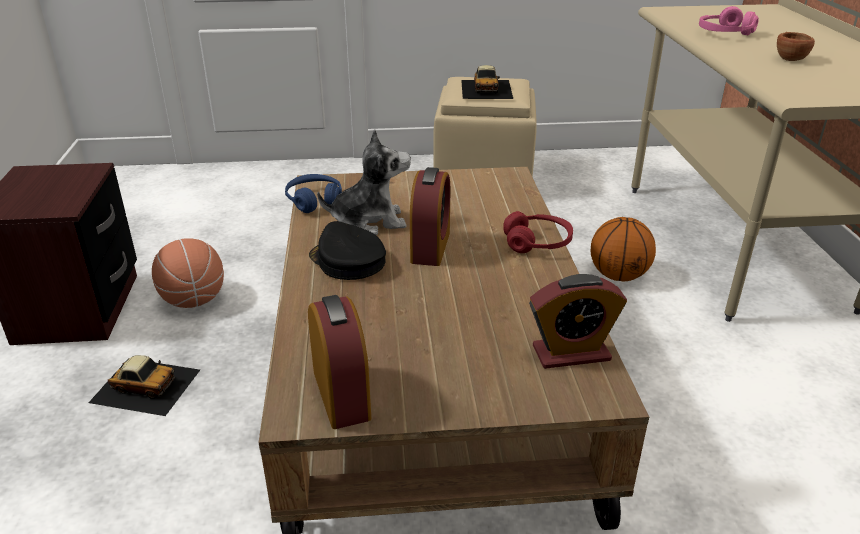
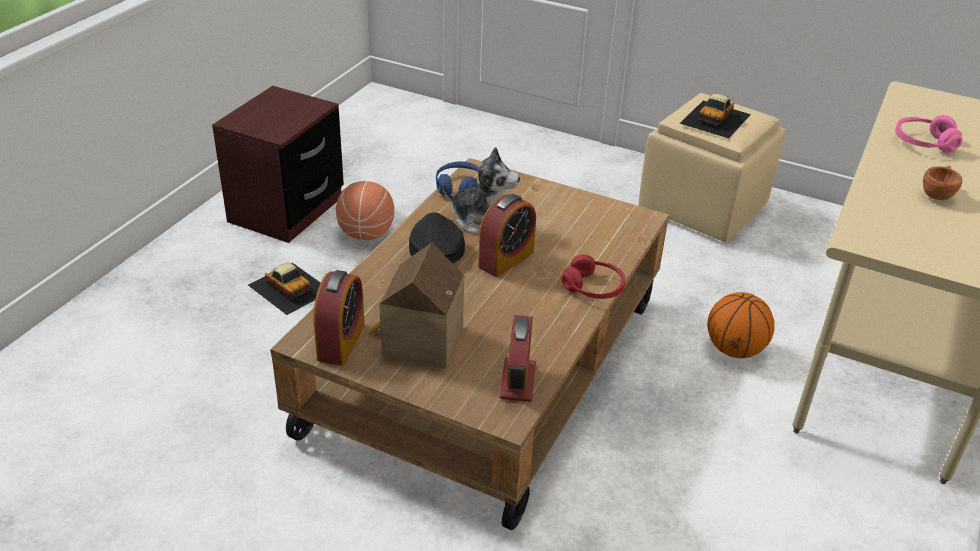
camera: 30 degrees right, 5 degrees up
alarm clock [529,274,627,369] -> alarm clock turned 105 degrees counterclockwise [499,315,536,402]
none -> toy house [368,243,464,368]

